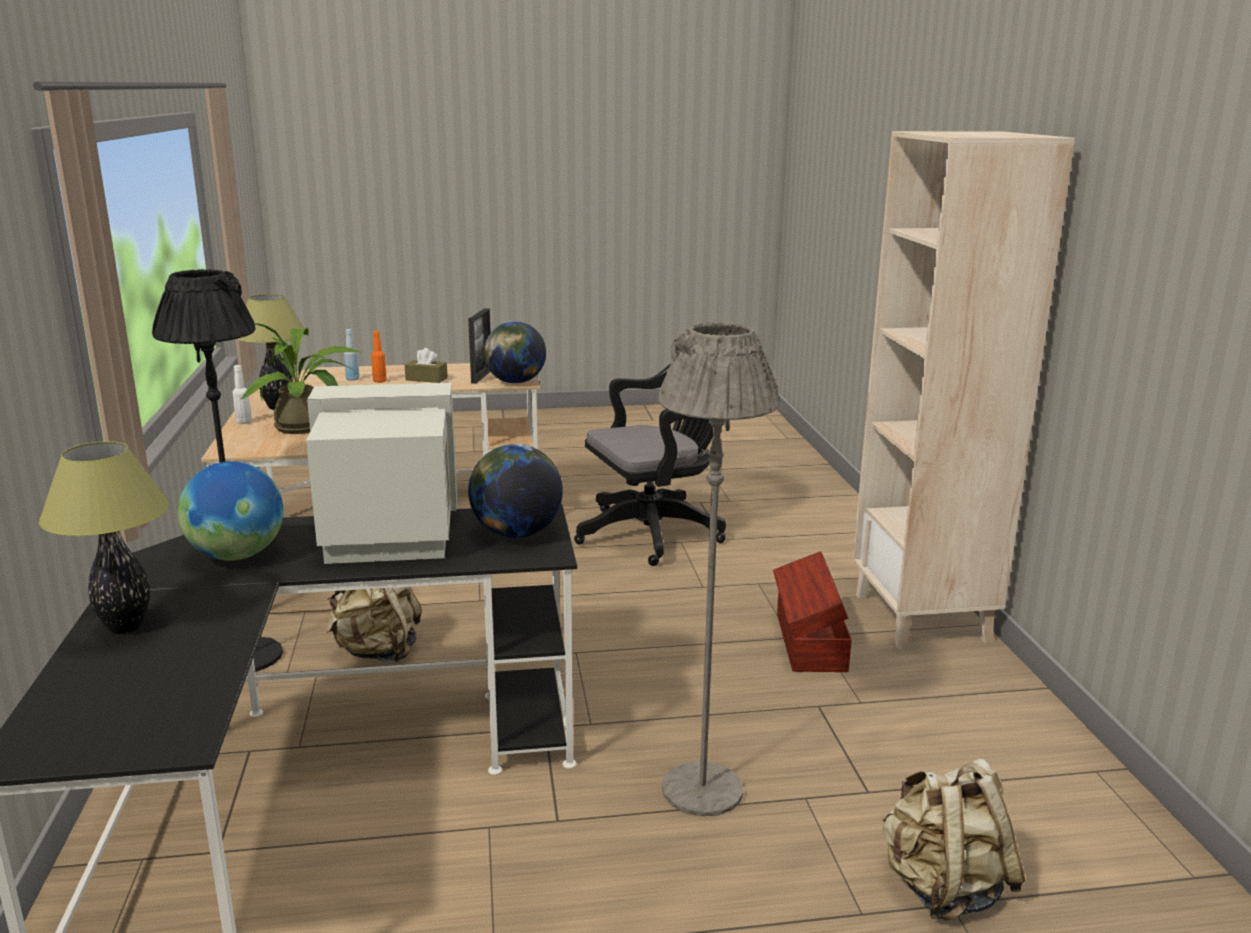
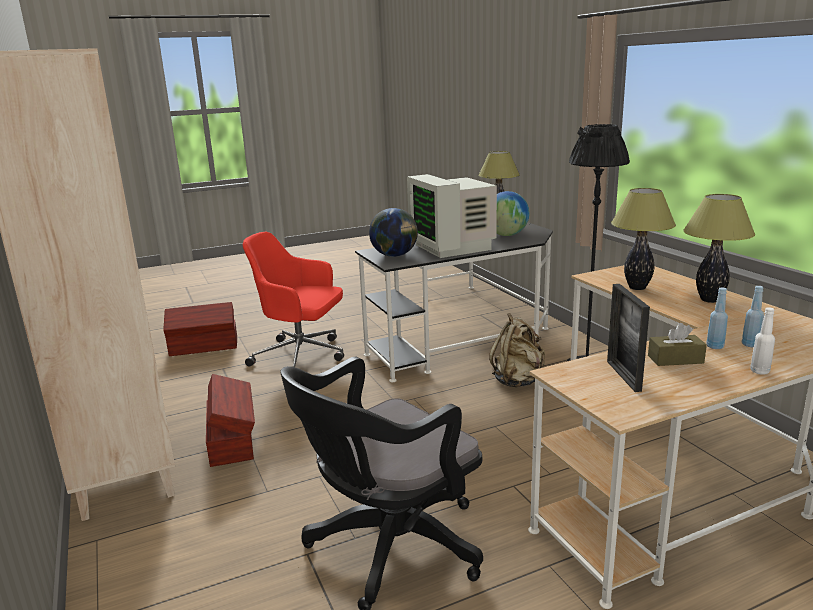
camera: 165 degrees right, 0 degrees up
white bottle [233,365,252,424] -> white bottle moved to [750,307,775,375]
potted plant [241,323,362,434] -> table lamp [611,188,676,290]
monitor [306,383,457,564] -> monitor turned 90 degrees clockwise [407,174,497,258]
orange bottle [371,331,387,383] -> blue bottle [706,287,728,349]
globe [484,321,546,384] -> none
grey floor lamp [658,322,780,816] -> red office chair [243,232,344,367]
beige backpack [882,758,1025,921] -> brown storage box [164,302,237,356]

